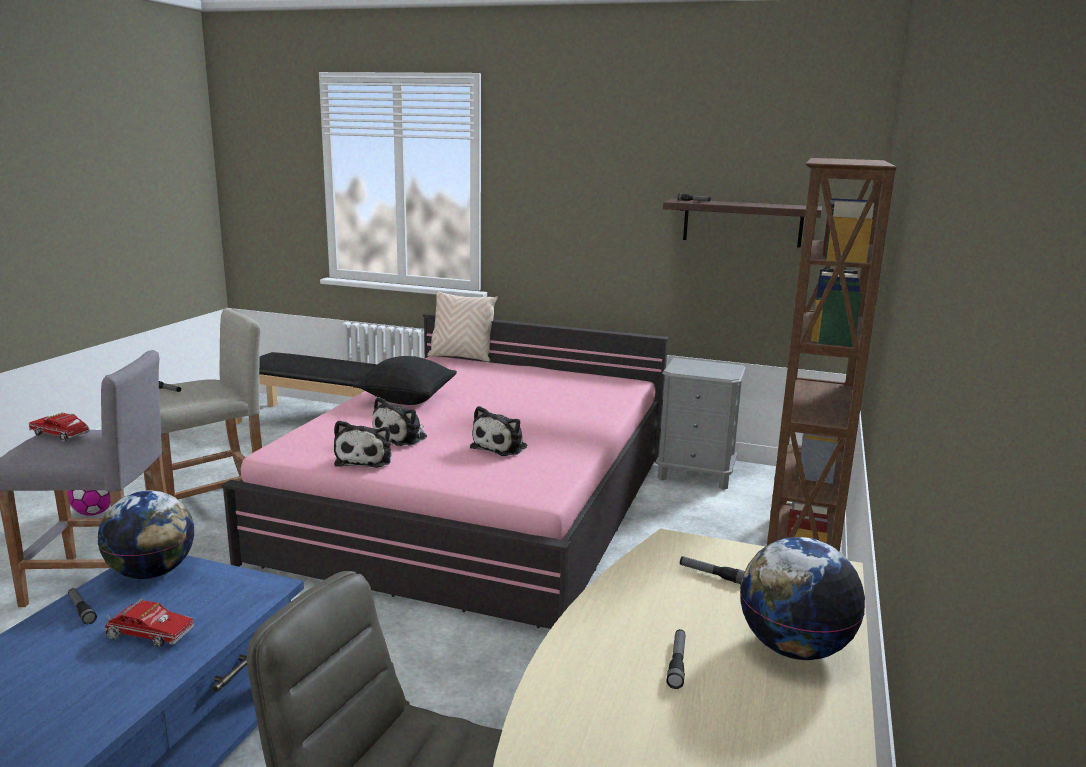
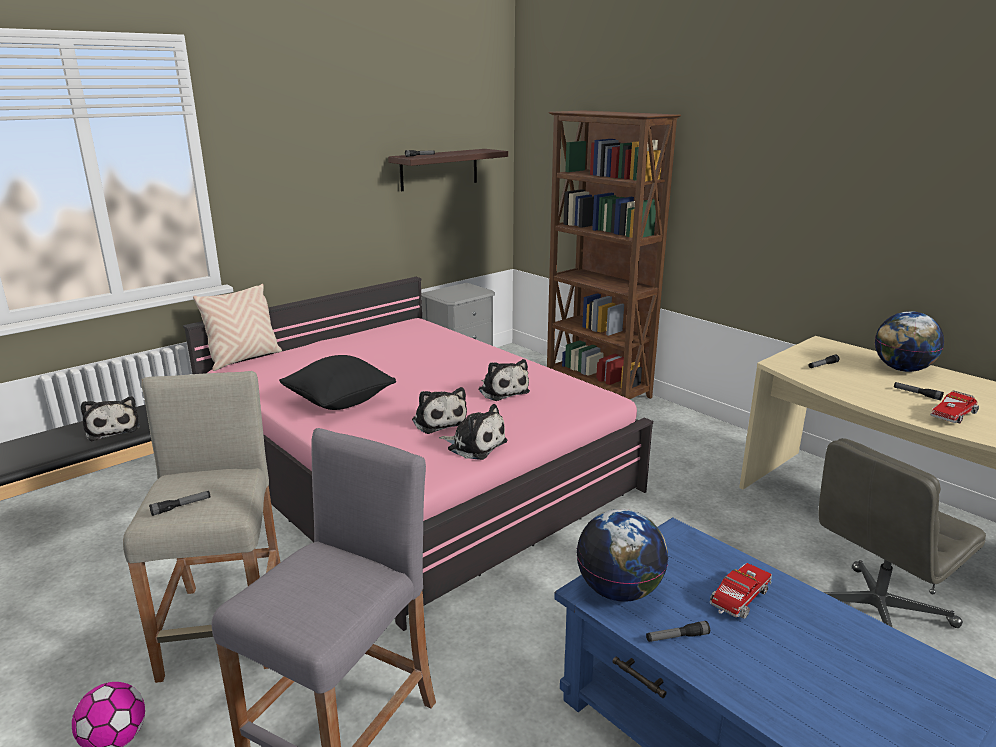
camera: 60 degrees left, 5 degrees up
toy truck [29,412,90,441] -> toy truck moved to [930,390,979,424]
none -> plush toy [81,396,140,441]

